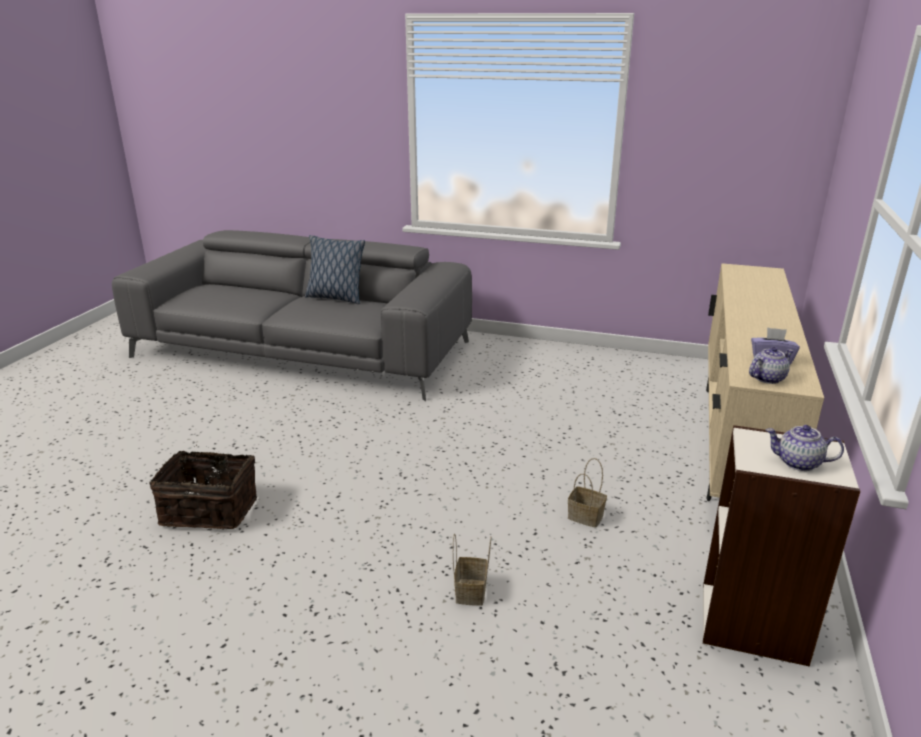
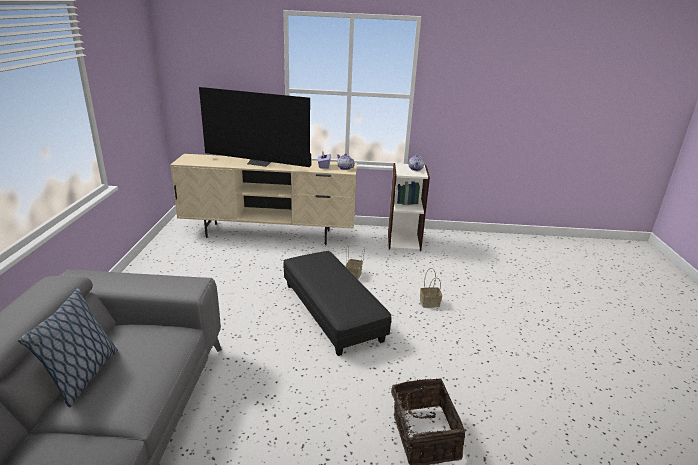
camera: 105 degrees left, 0 degrees up
none -> television [199,87,311,167]
none -> black ottoman [283,251,391,356]

